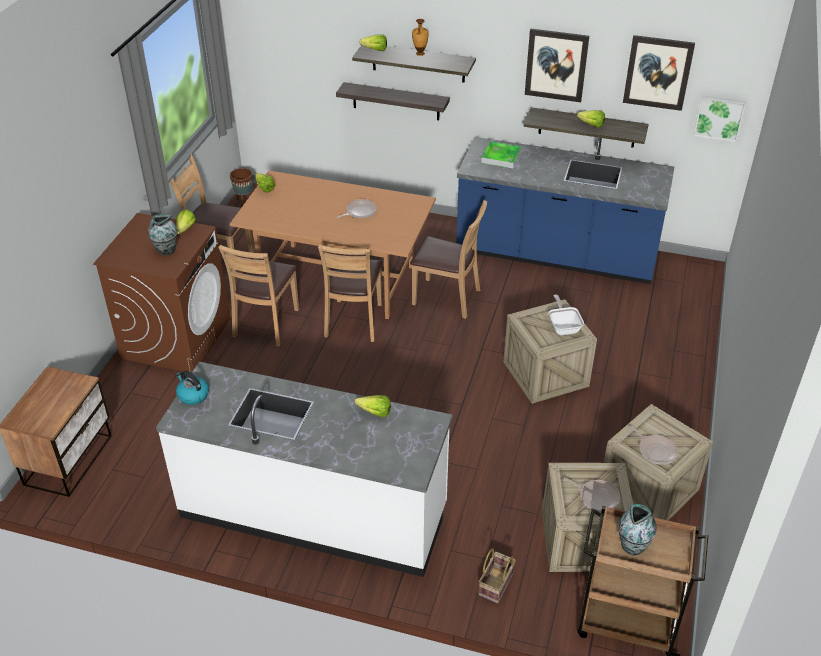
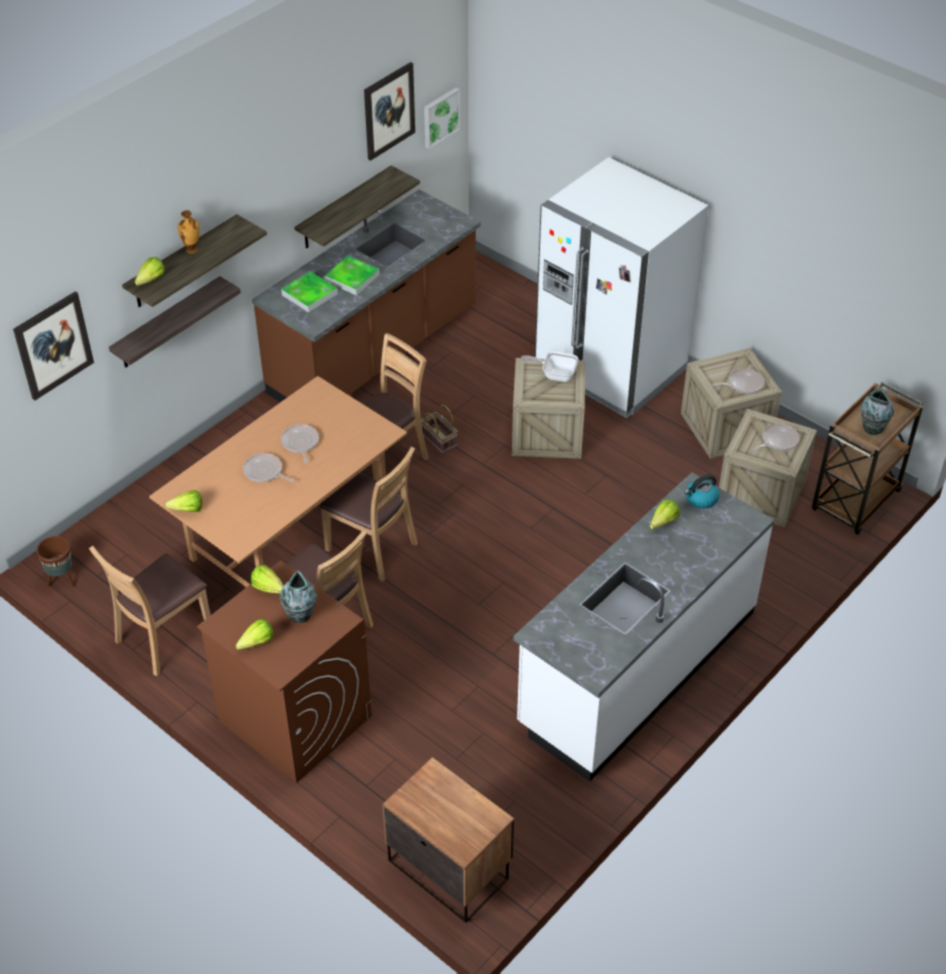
camera: 65 degrees left, 5 degrees up
kettle [176,371,209,405] -> kettle moved to [684,475,719,509]
blue counter [456,137,675,284] -> brown counter [252,189,480,402]
basket [478,548,516,604] -> basket moved to [421,405,458,454]
picture [525,29,589,102] -> picture moved to [13,291,94,400]
lettuce [577,110,605,128] -> lettuce moved to [236,619,274,650]
none -> frying pan [243,453,294,482]
none -> tray [325,256,379,296]
none -> white fridge [535,157,708,418]

